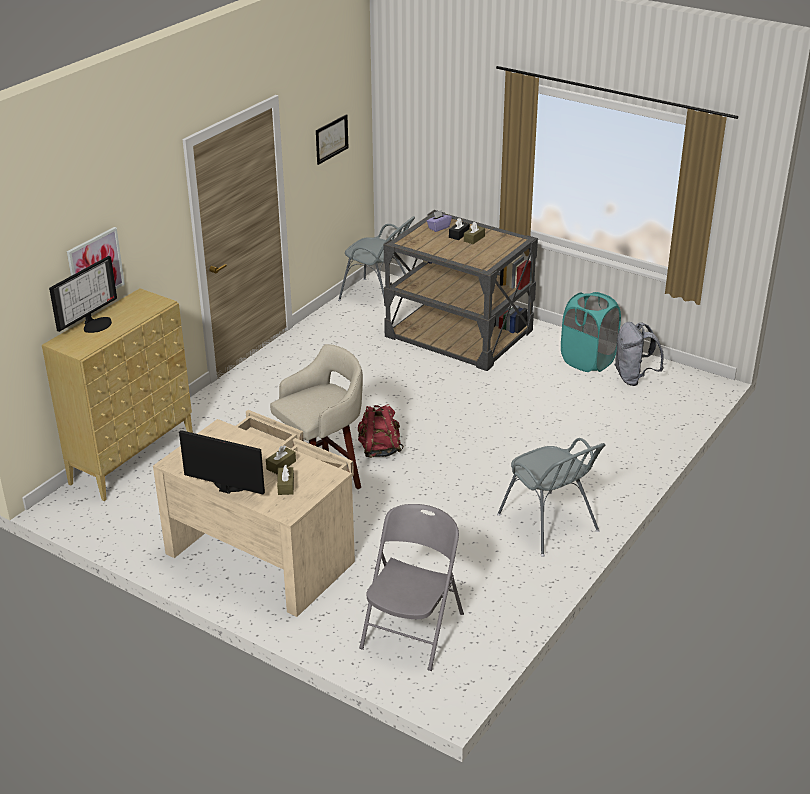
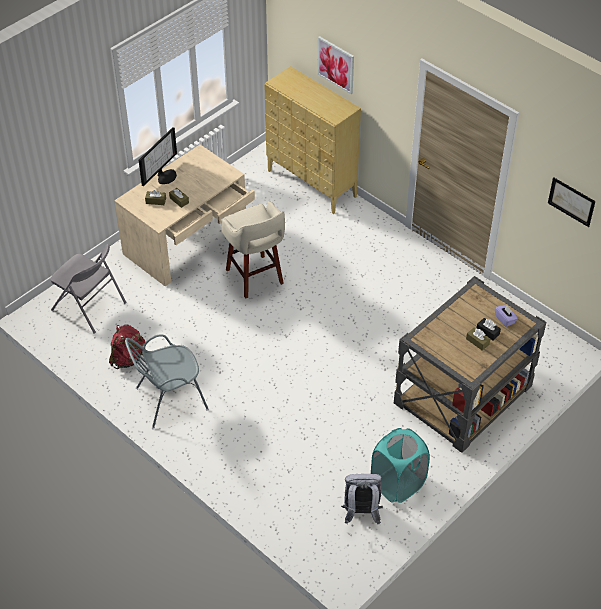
camera: 100 degrees right, 15 degrees up
monitor [49,256,117,333] -> none
grey chair [338,216,415,301] -> none
red backpack [358,404,404,458] -> red backpack moved to [109,324,146,369]

